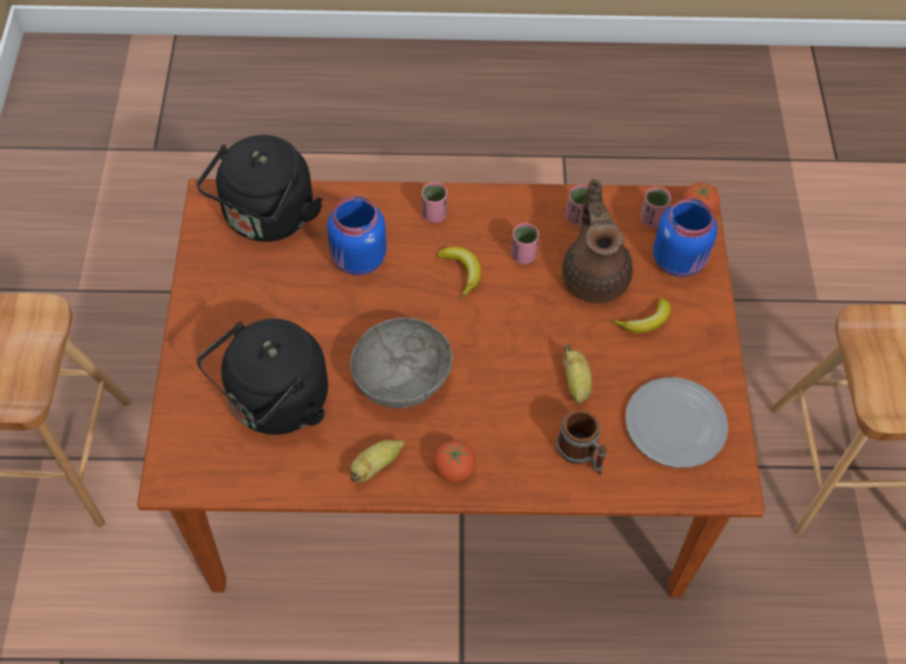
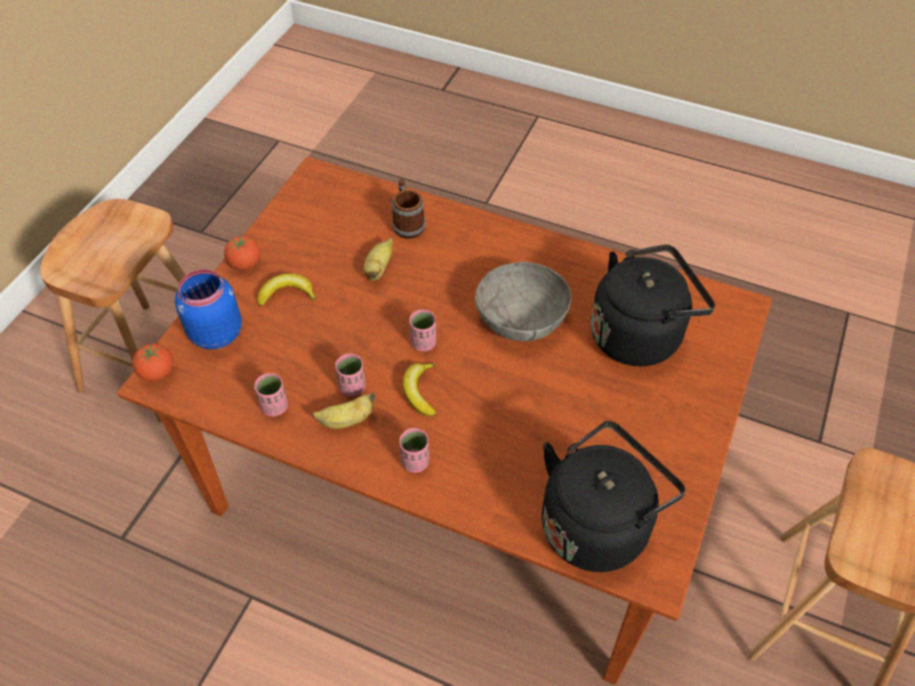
camera: 155 degrees left, 5 degrees down
blue jar [327,196,386,275] -> none
banana [350,440,405,482] -> banana moved to [312,393,376,429]
tomato [434,441,476,483] -> tomato moved to [224,236,261,270]
brown teapot [562,179,633,303] -> none
plate [625,377,728,468] -> none
pink cup [640,187,671,228] -> pink cup moved to [409,310,436,351]

